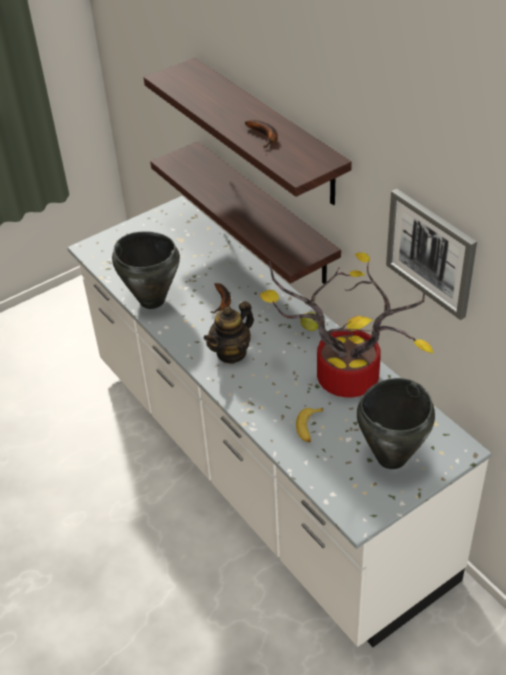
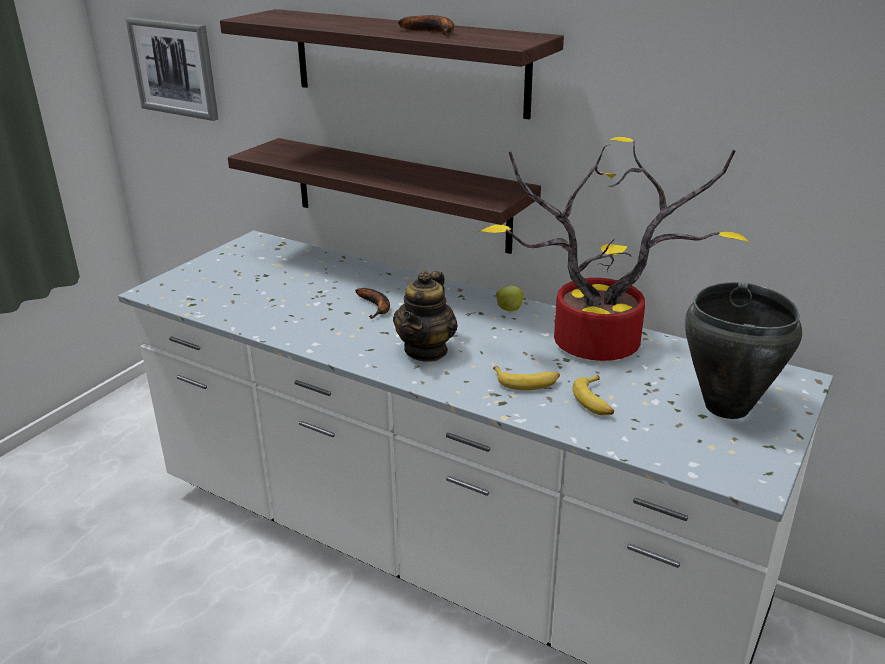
camera: 25 degrees left, 15 degrees down
black cooking pot [112,231,180,309] -> none
picture [386,189,477,320] -> picture moved to [125,17,218,121]
none -> banana [493,366,560,390]

